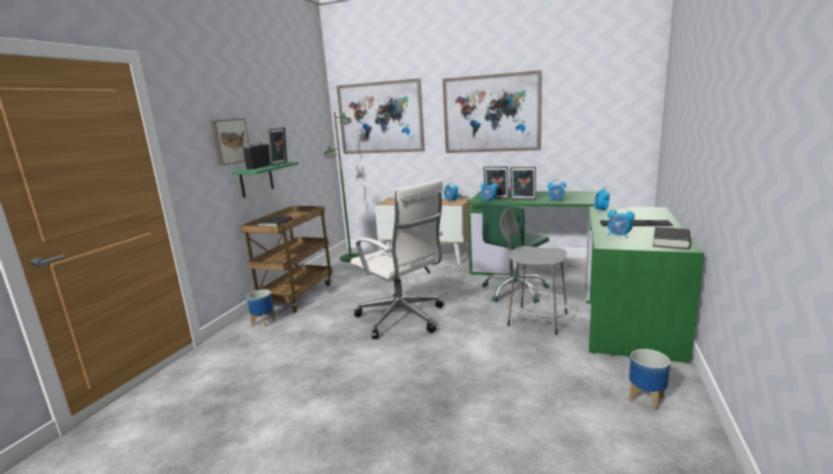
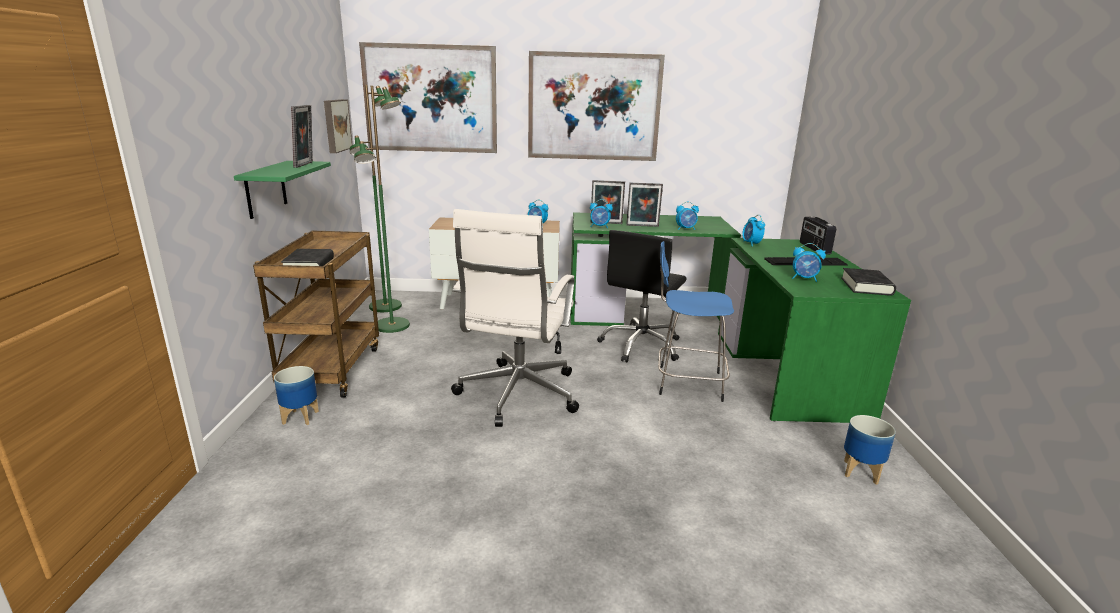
camera: 20 degrees left, 5 degrees up
picture [211,119,249,165] -> picture moved to [324,99,353,153]
radio [243,144,270,169] -> radio moved to [800,216,836,255]
white office chair [351,179,444,339] -> white office chair turned 75 degrees clockwise [451,209,579,427]
green office chair [481,201,549,303] -> black office chair [597,230,687,362]
grey stool [500,208,569,335] -> blue stool [658,241,734,402]
none -> green floor lamp [354,86,410,333]

